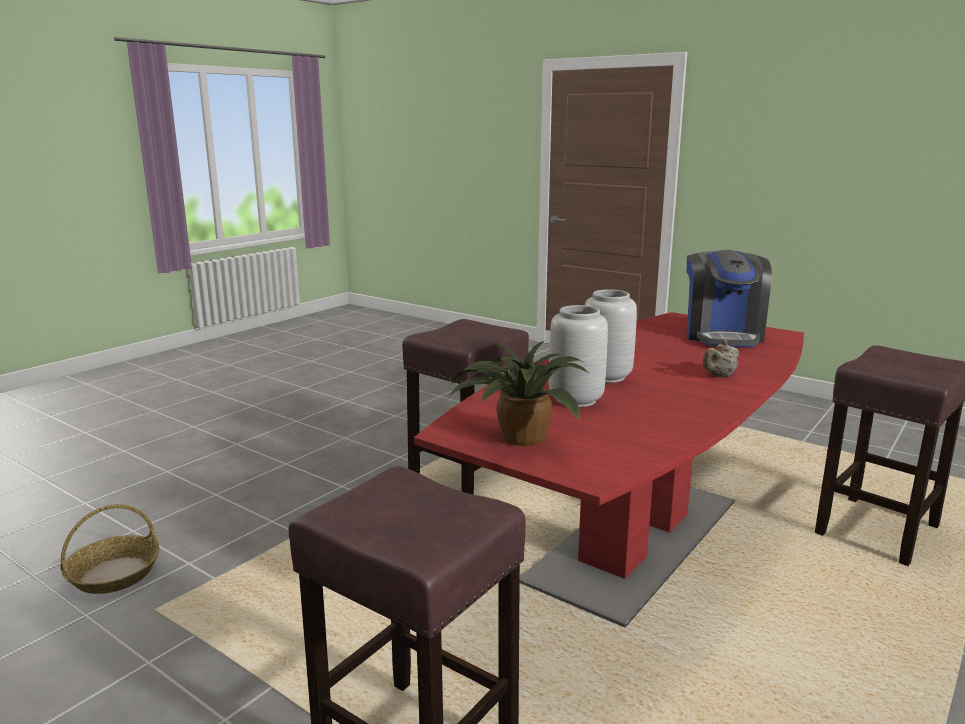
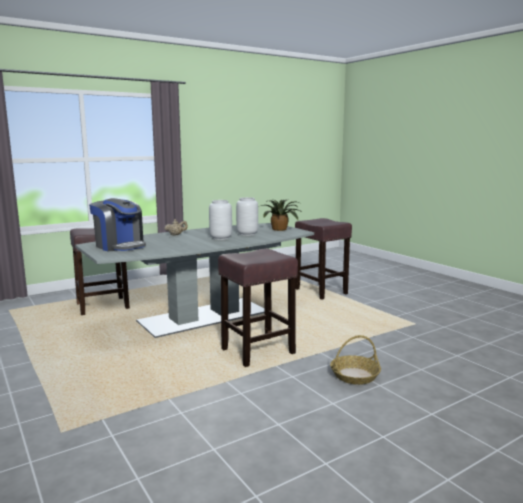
camera: 160 degrees left, 5 degrees down
basket [60,504,159,594] -> basket moved to [330,335,381,385]
red dining table [414,312,804,628] -> grey dining table [75,223,314,338]
coffee machine [687,250,772,347] -> coffee machine turned 105 degrees clockwise [89,198,146,251]

